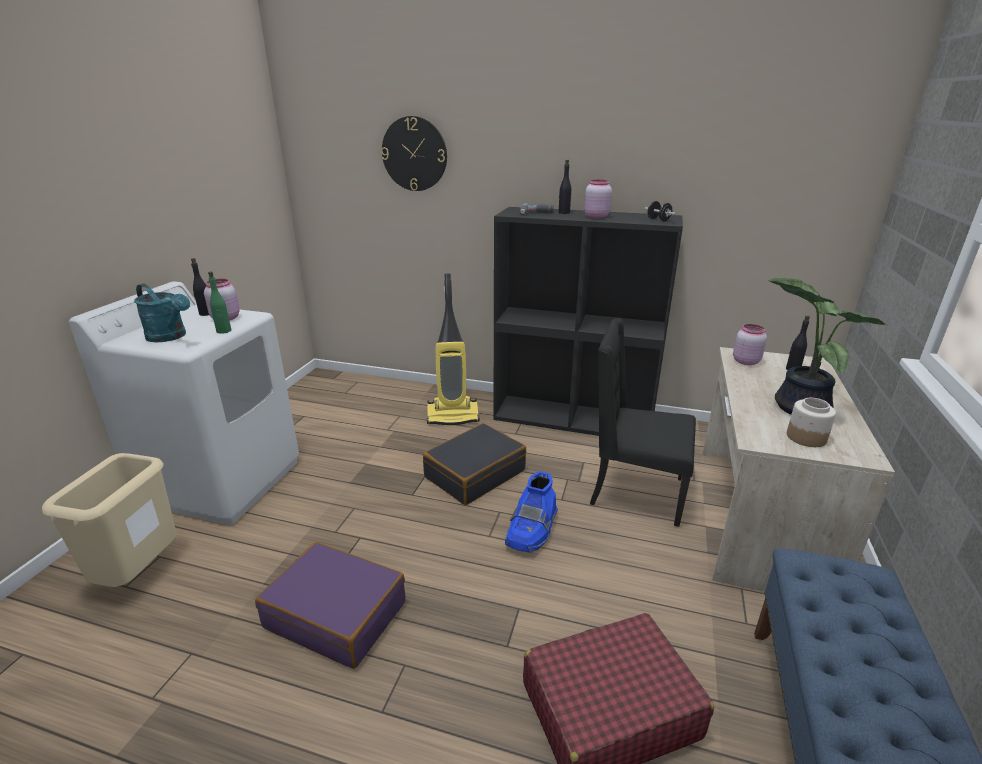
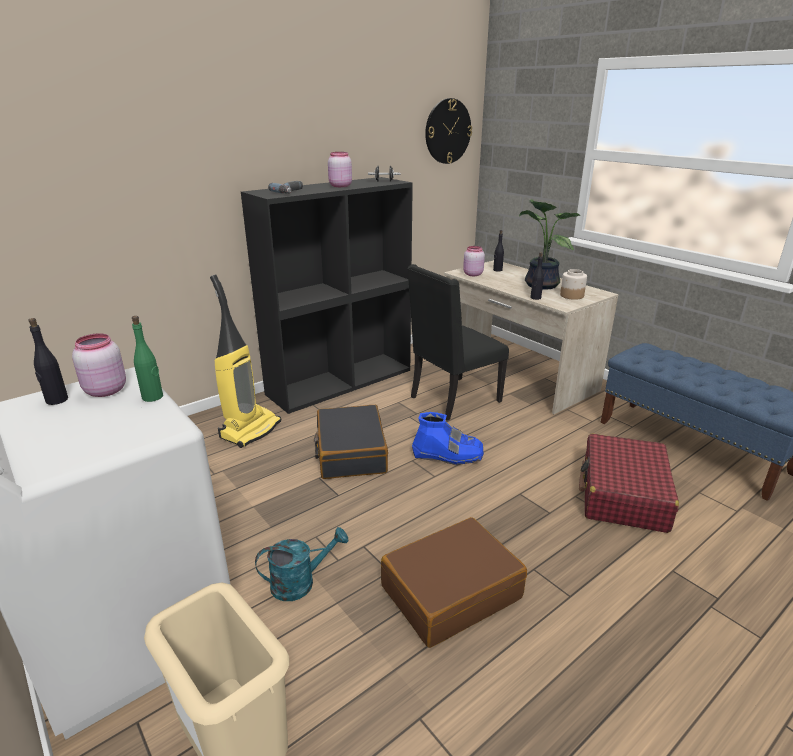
camera: 55 degrees left, 0 degrees up
turquoise watering can [134,284,190,342] -> turquoise watering can moved to [255,527,348,601]
purple suitcase [255,542,405,669] -> brown suitcase [381,517,527,648]
wall clock [381,116,447,191] -> wall clock moved to [425,98,472,164]
blue boot [505,471,558,553] -> blue boot turned 45 degrees counterclockwise [412,412,484,465]
black bottle [559,160,571,214] -> black bottle moved to [530,252,544,300]

